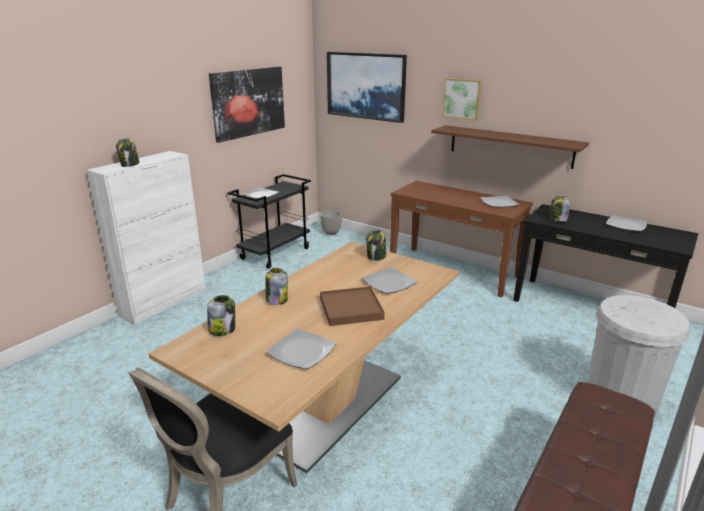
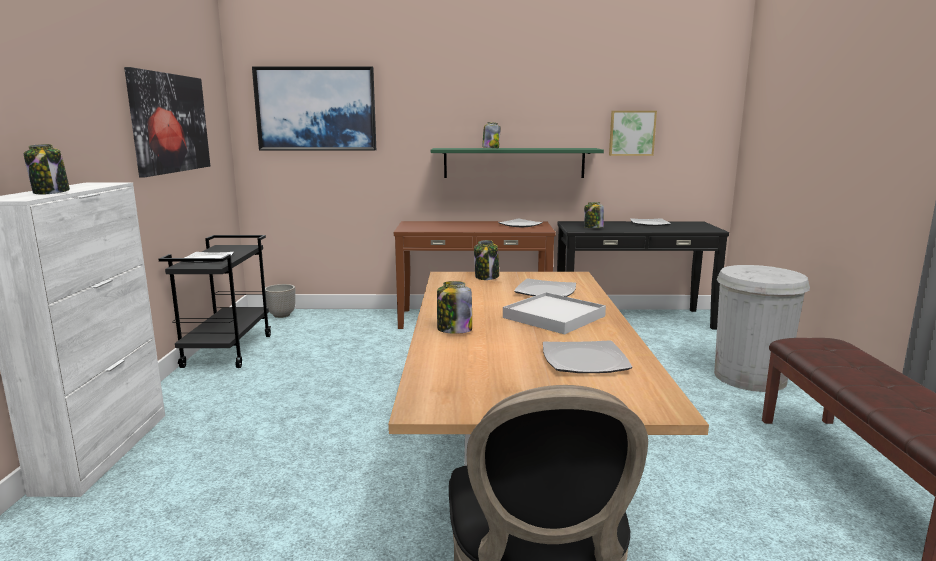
camera: 35 degrees left, 10 degrees down
jar [207,295,235,336] -> jar moved to [482,122,500,148]
brown tray [320,286,385,326] -> white tray [503,292,606,335]
brown shelf [431,125,589,169] -> green shelf [431,148,604,178]
picture [442,78,482,120] -> picture moved to [609,111,657,156]

